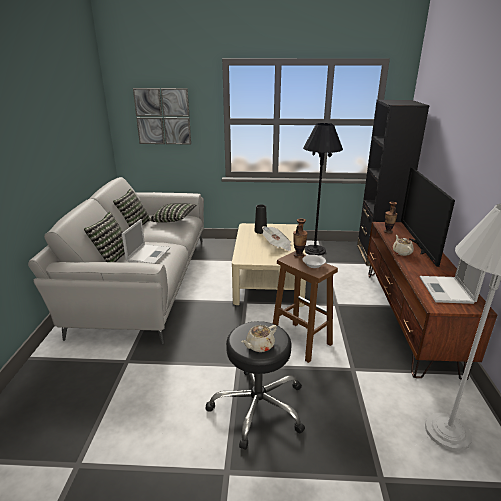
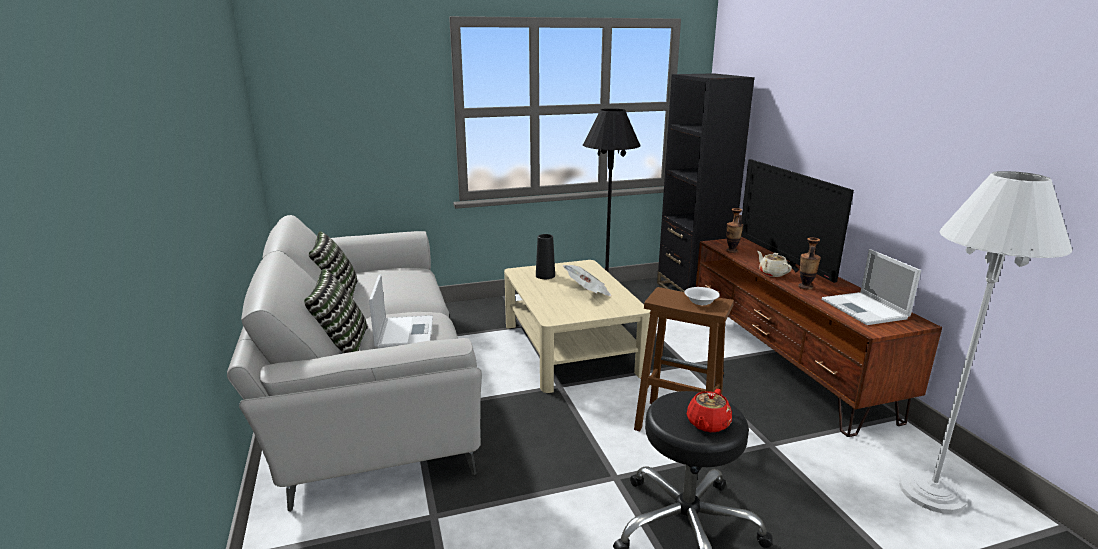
camera: 20 degrees left, 5 degrees down
picture [133,88,191,144] -> none
pillow [149,203,196,223] -> none
beige teapot [241,325,277,352] -> red teapot [687,389,732,432]
vase [293,218,308,258] -> vase moved to [798,238,821,290]

